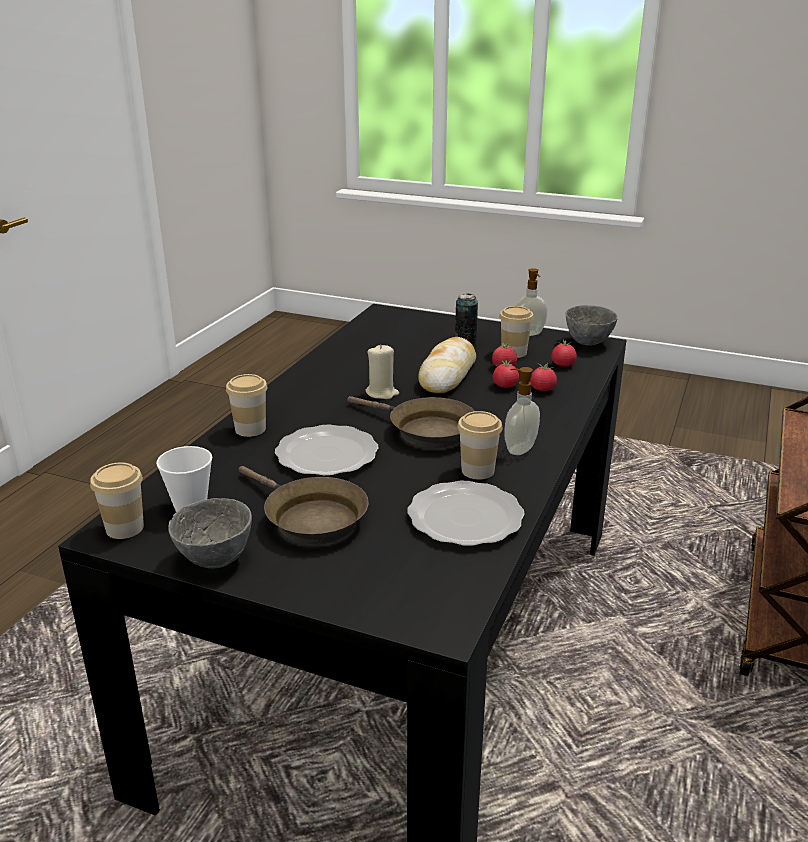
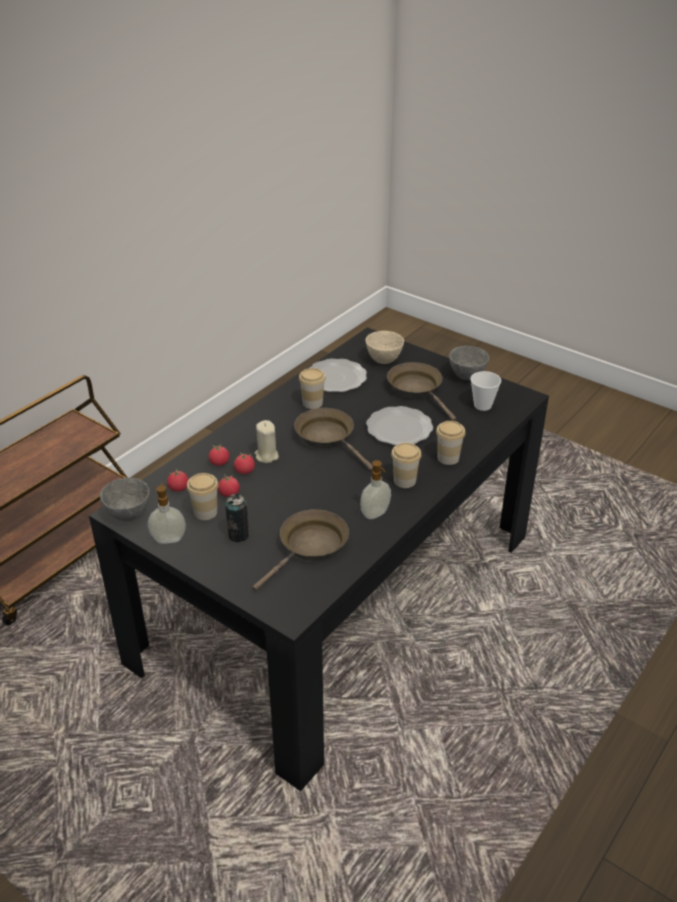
camera: 165 degrees left, 10 degrees up
cup [90,463,144,539] -> cup moved to [391,443,422,488]
beige candle [366,344,399,399] -> beige candle moved to [254,420,279,463]
bread [418,337,476,393] -> none
soap dispenser [504,367,540,455] -> soap dispenser moved to [360,460,391,519]
none -> brown frying pan [252,510,349,591]
none -> beige bowl [366,331,404,364]

